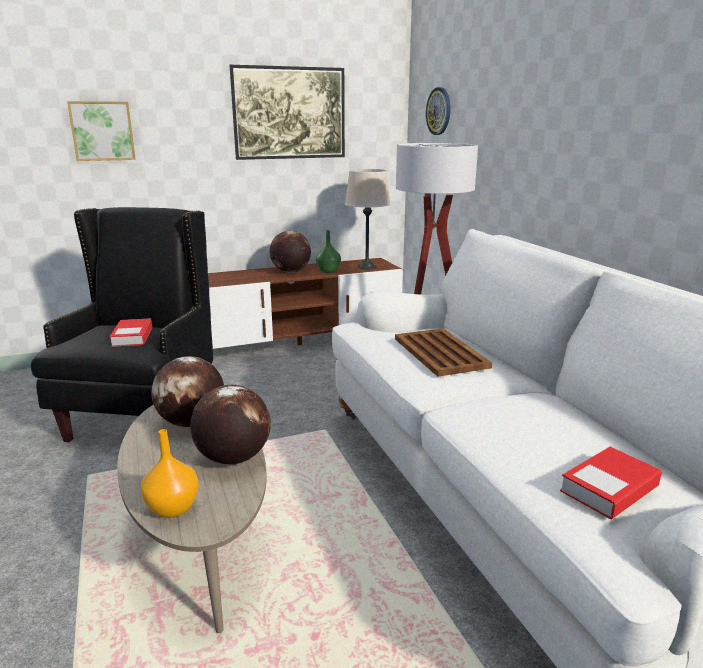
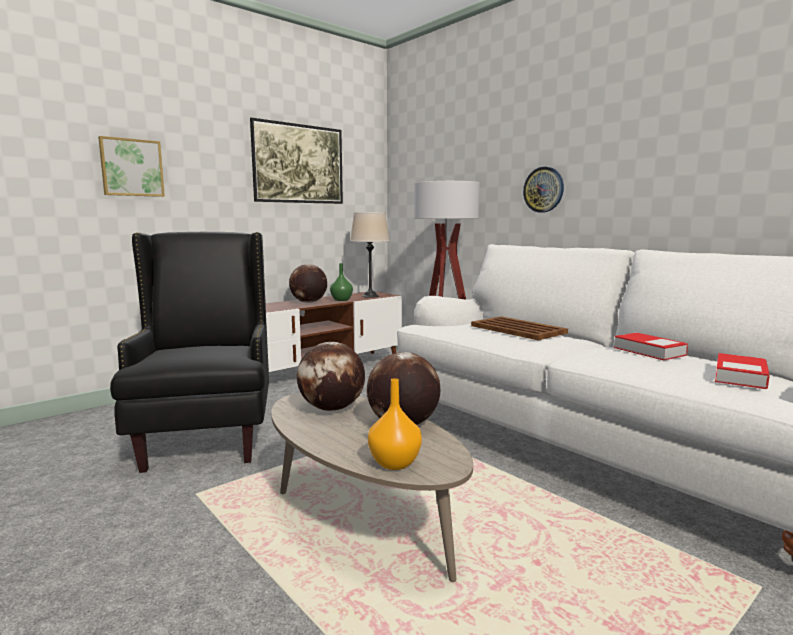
camera: 20 degrees left, 10 degrees down
book [110,319,152,347] -> book moved to [614,333,688,360]
wall clock [426,87,451,135] -> wall clock moved to [523,167,564,213]

